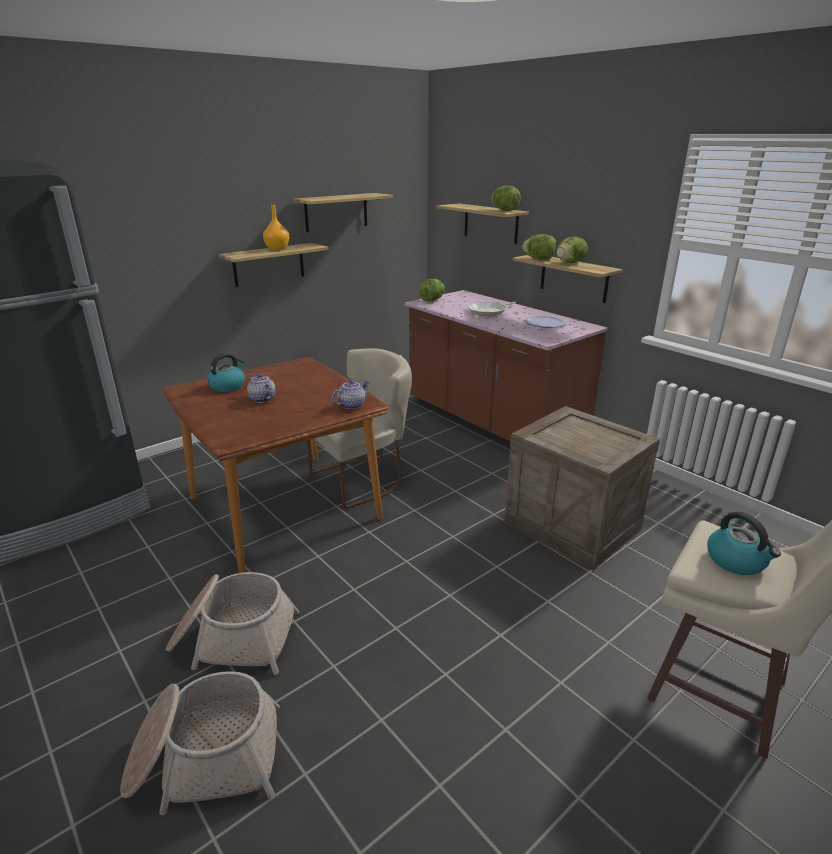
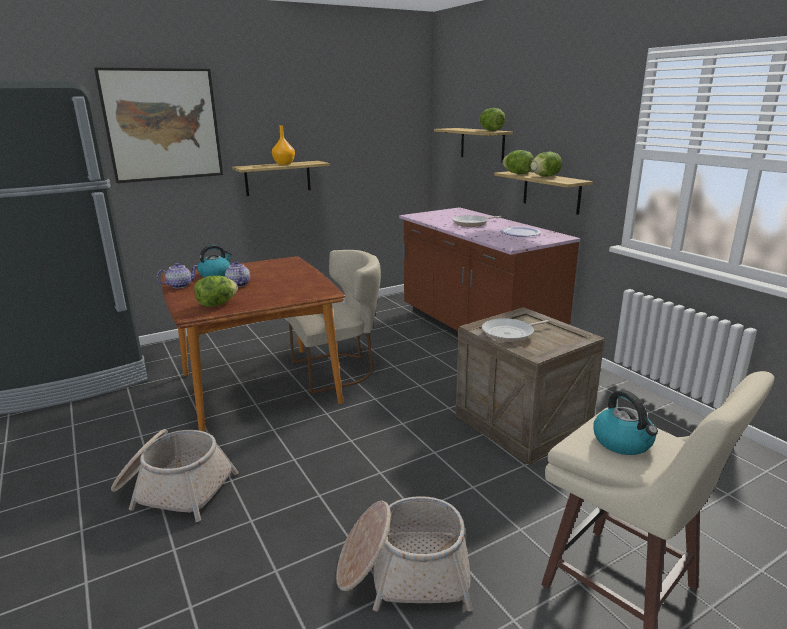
camera: 10 degrees right, 5 degrees down
basket [120,671,280,815] -> basket moved to [336,496,473,612]
shelf [293,193,393,232] -> none
teapot [332,380,370,409] -> teapot moved to [157,263,198,288]
lettuce [419,279,445,301] -> lettuce moved to [194,275,238,307]
none -> picture [94,68,223,183]
none -> frying pan [482,318,552,342]

